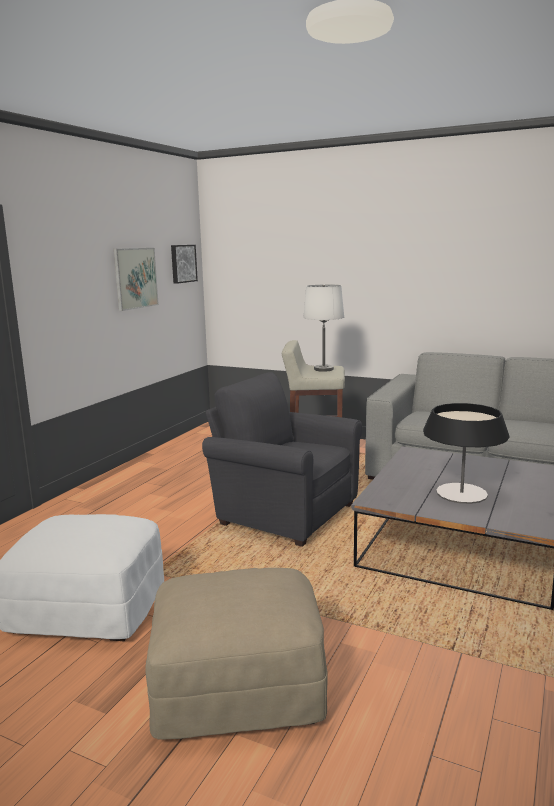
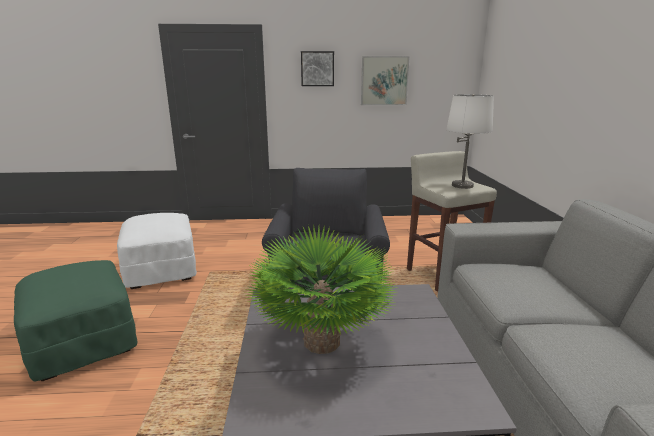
camera: 60 degrees right, 5 degrees up
beige ottoman [145,568,328,740] -> green ottoman [14,260,137,382]
picture [171,245,198,284] -> picture moved to [301,51,334,86]
table lamp [423,403,510,504] -> potted plant [246,223,398,354]

